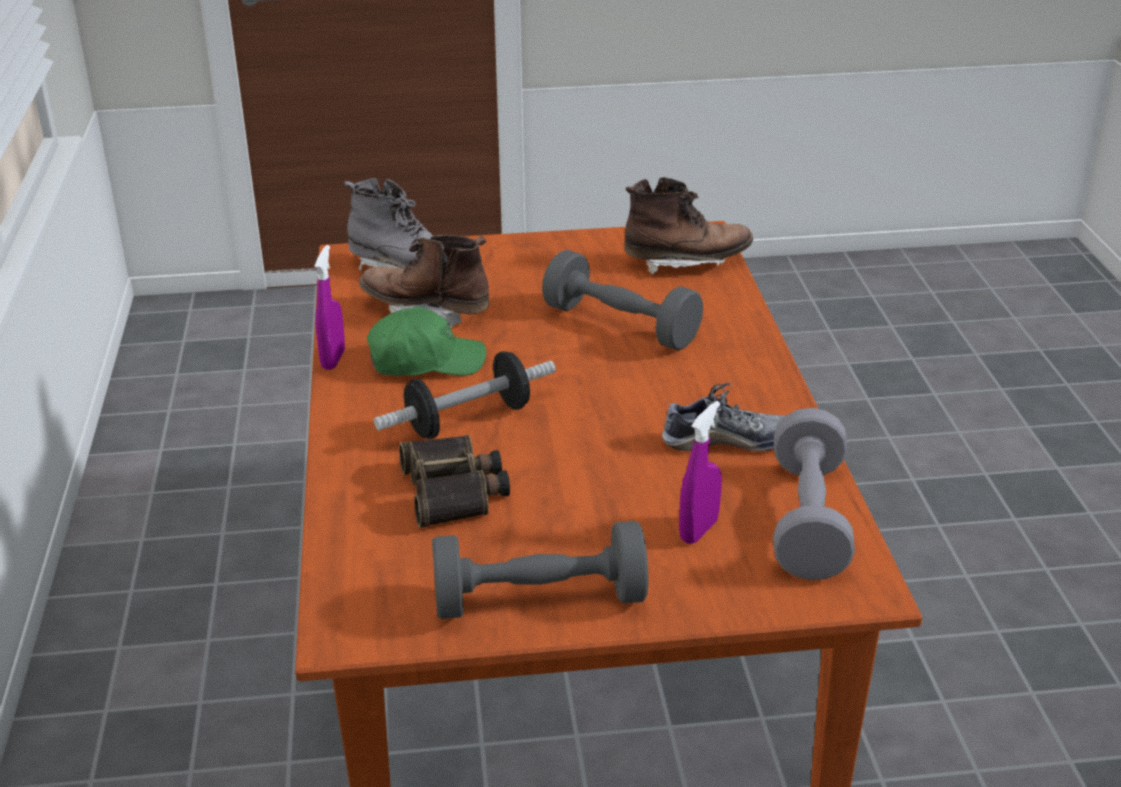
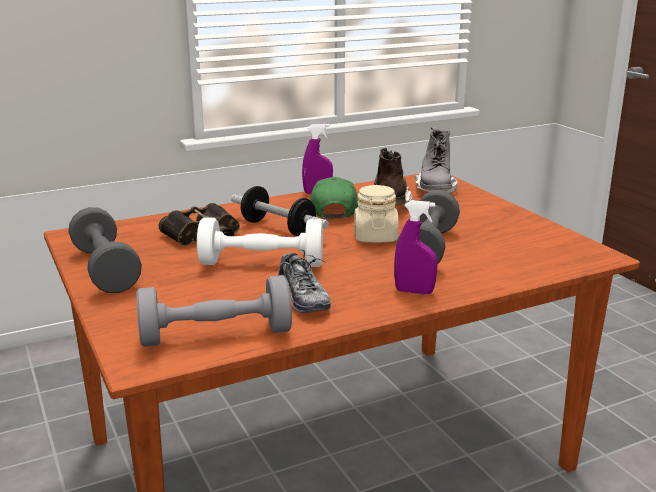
camera: 70 degrees right, 10 degrees down
green cap [367,306,486,376] -> green cap turned 150 degrees counterclockwise [310,177,358,219]
brown boot [624,177,753,275] -> none
purple spray bottle [679,401,722,544] -> purple spray bottle moved to [394,200,437,294]
none -> white dumbbell [197,218,323,267]
none -> beige jar [354,185,399,243]

